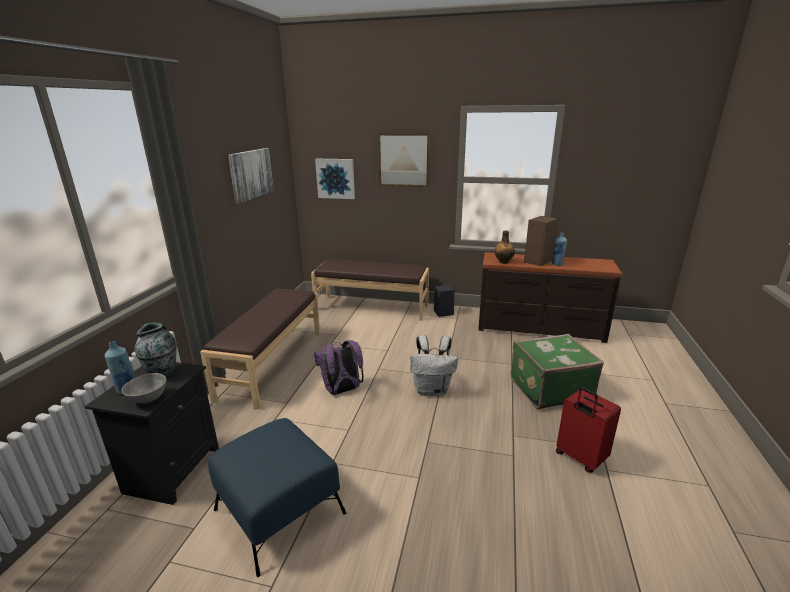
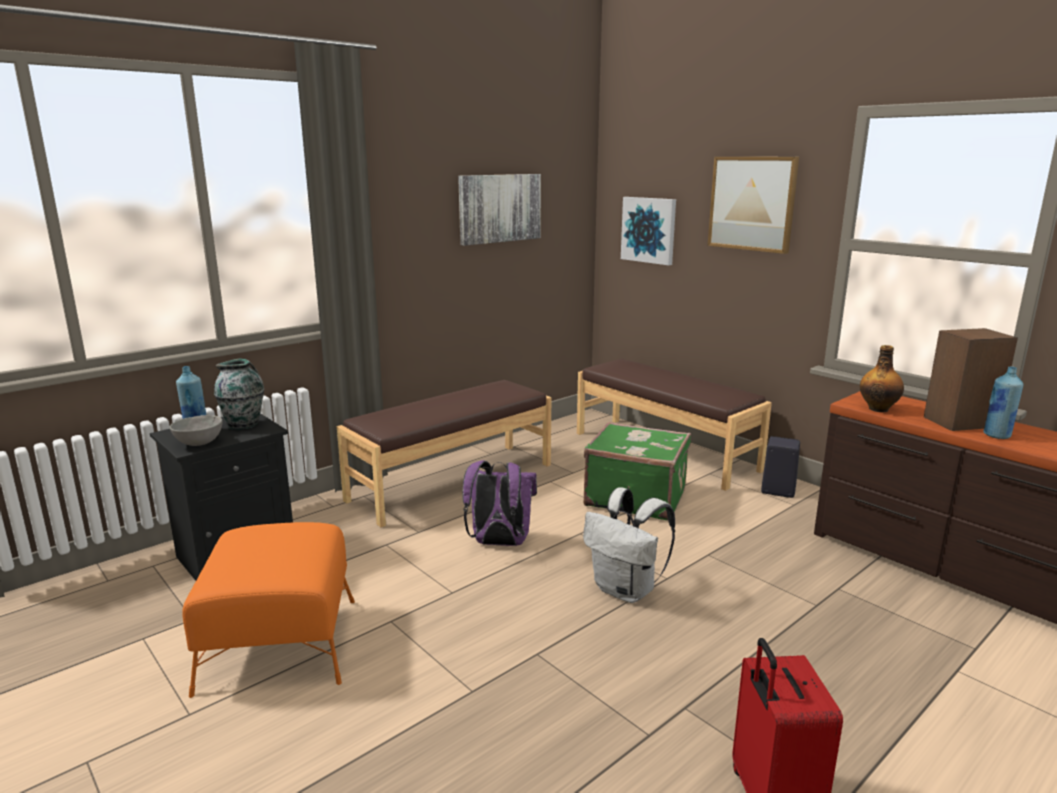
camera: 35 degrees right, 5 degrees down
blue ottoman [208,418,346,577] -> orange ottoman [182,522,355,698]
green suitcase [511,334,604,409] -> green suitcase moved to [584,422,691,520]

